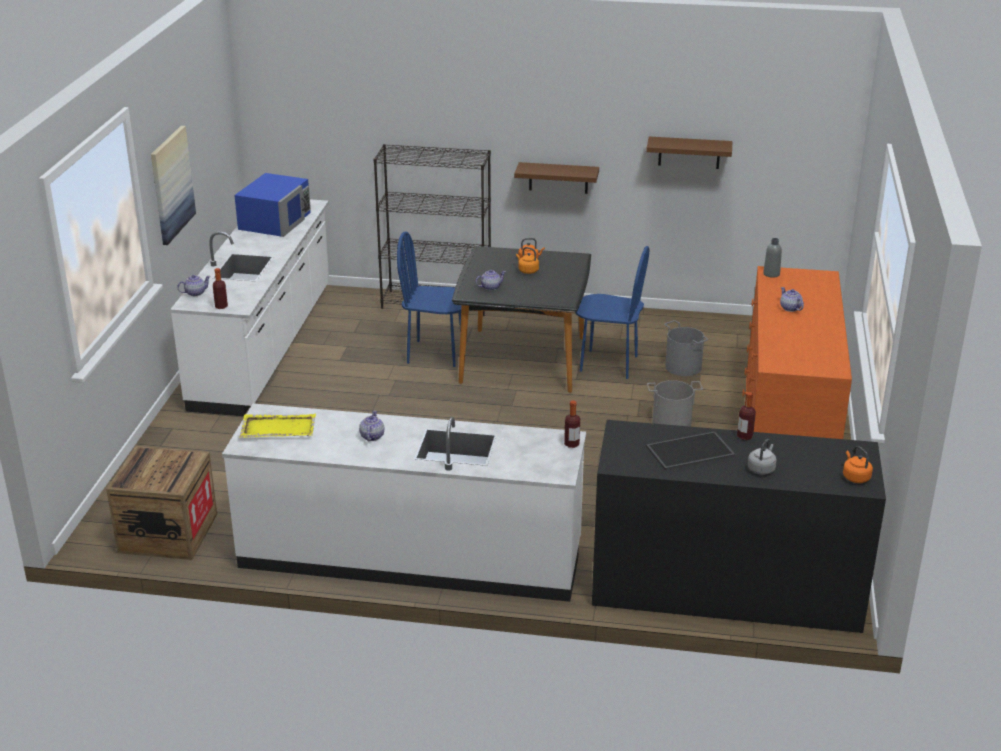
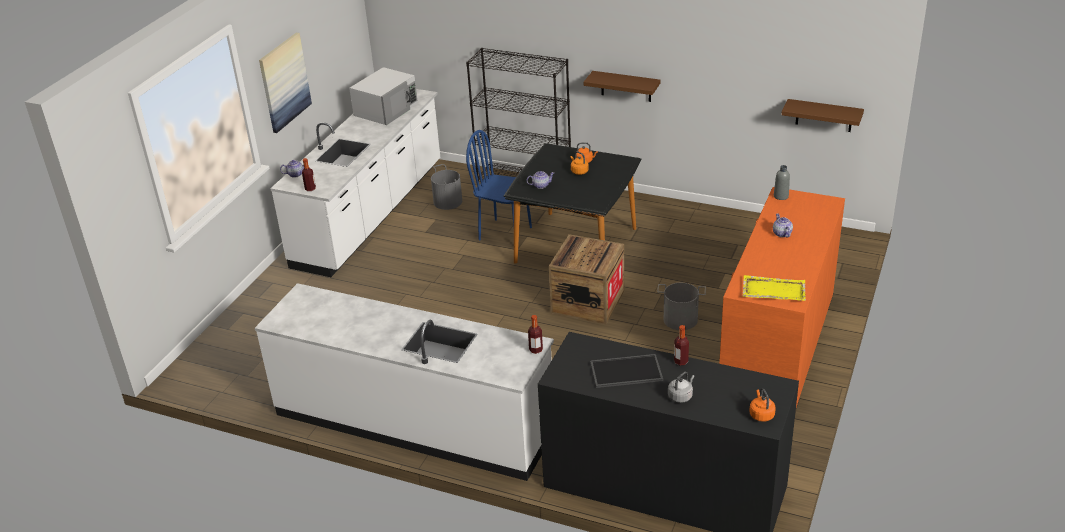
camera: 15 degrees right, 5 degrees up
crate [106,446,217,560] -> crate moved to [549,234,624,325]
blue microwave [234,173,311,237] -> white microwave [349,67,418,125]
yellow tray [240,414,316,438] -> yellow tray moved to [742,275,806,301]
teapot [359,410,384,442] -> none
blue chair [576,246,649,379] -> none
brown shelf [646,137,732,169] -> brown shelf moved to [781,99,864,132]
grey bucket [664,320,708,376] -> grey bucket moved to [431,164,462,210]

